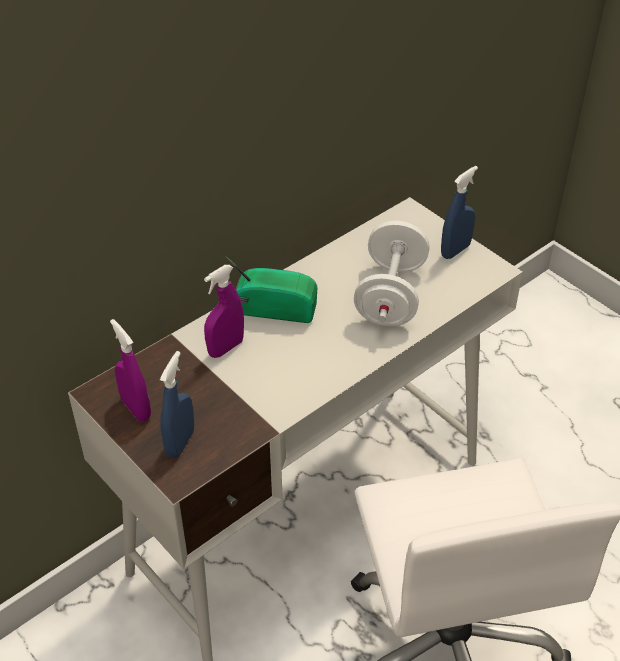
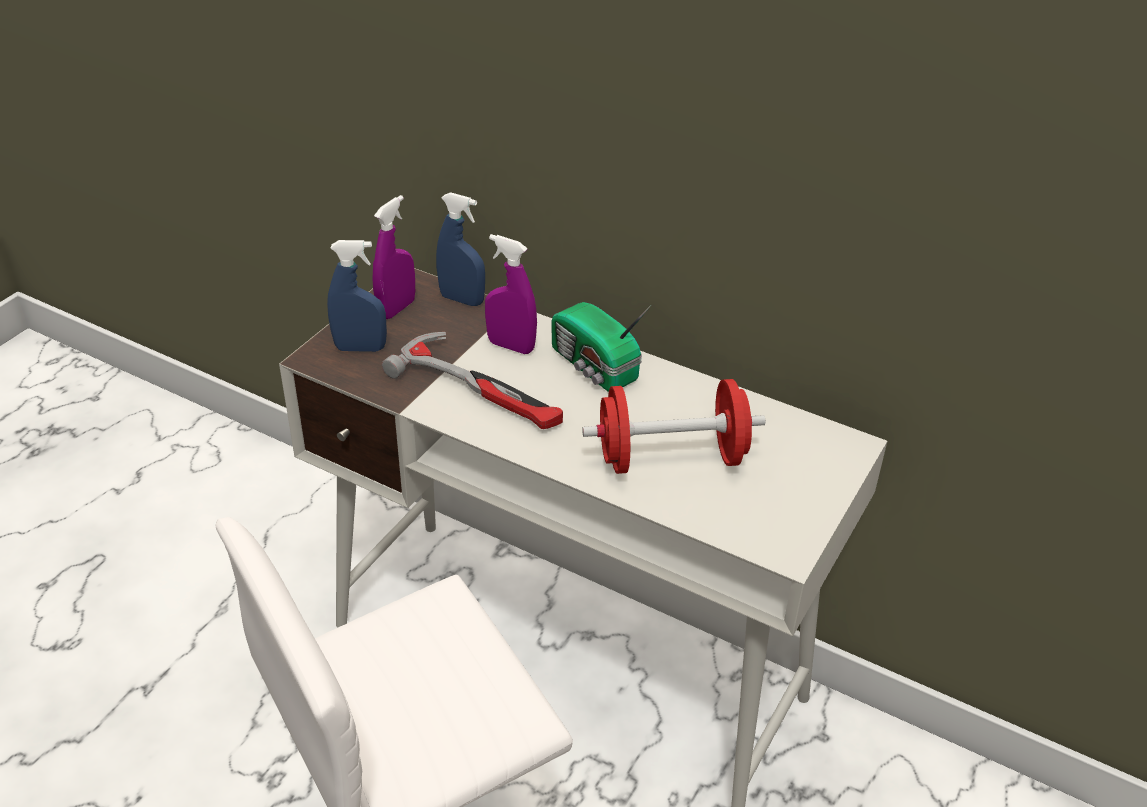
camera: 70 degrees right, 5 degrees down
radio [226,256,317,323] -> radio turned 150 degrees clockwise [551,302,651,392]
white dumbbell [354,221,430,326] -> red dumbbell [582,379,765,474]
blue spray bottle [441,166,478,259] -> blue spray bottle moved to [436,192,485,306]
none -> hammer [382,332,563,429]

